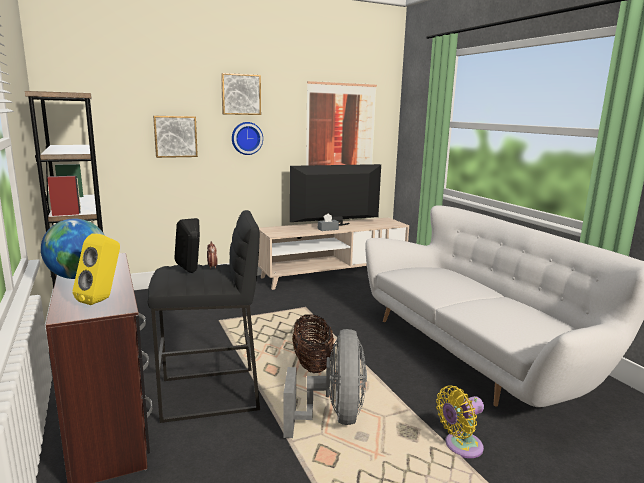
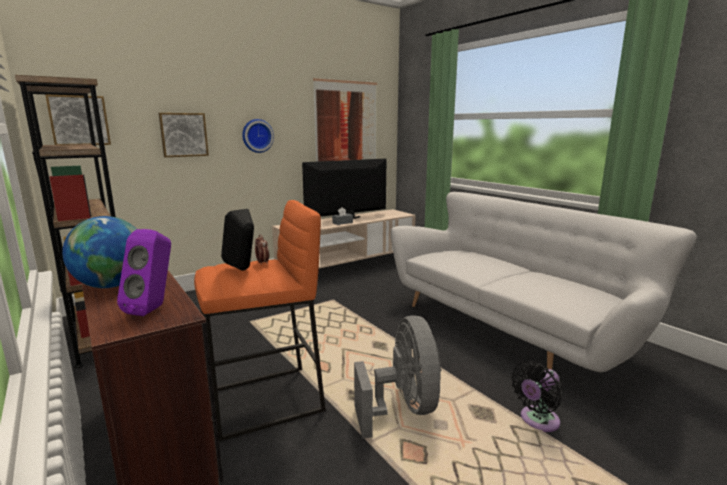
camera: 10 degrees left, 0 degrees up
yellow speaker [73,234,120,305] -> purple speaker [117,229,171,316]
black stool [148,210,260,423] -> orange stool [194,200,326,442]
picture [221,73,261,115] -> picture moved to [45,94,111,145]
basket [292,315,334,373] -> none
yellow fan [436,385,484,458] -> black fan [511,361,562,432]

